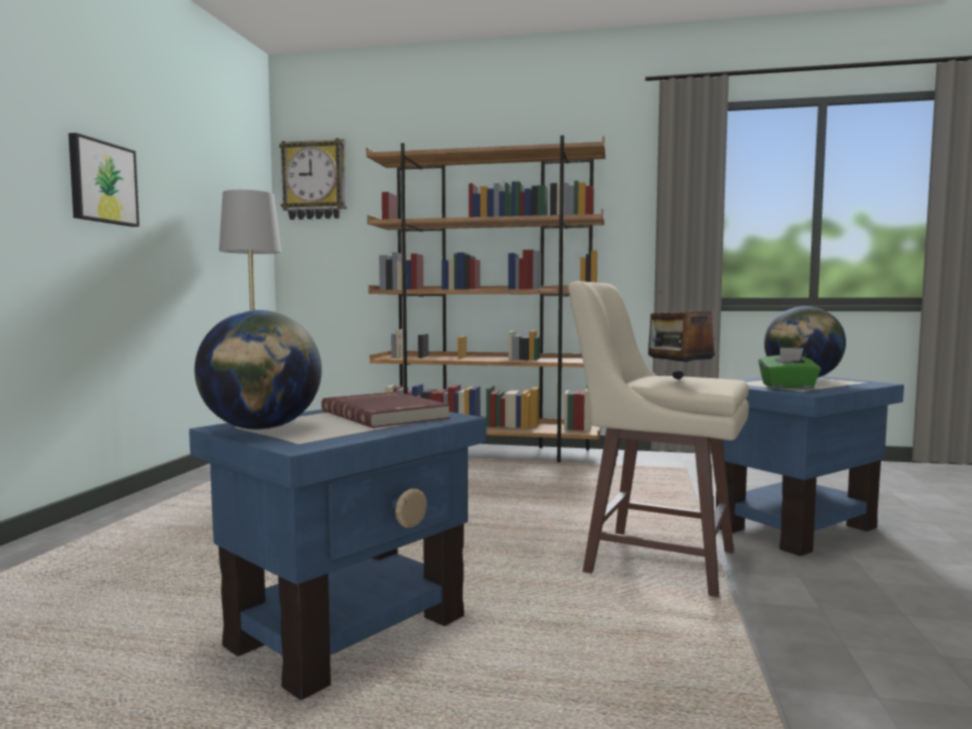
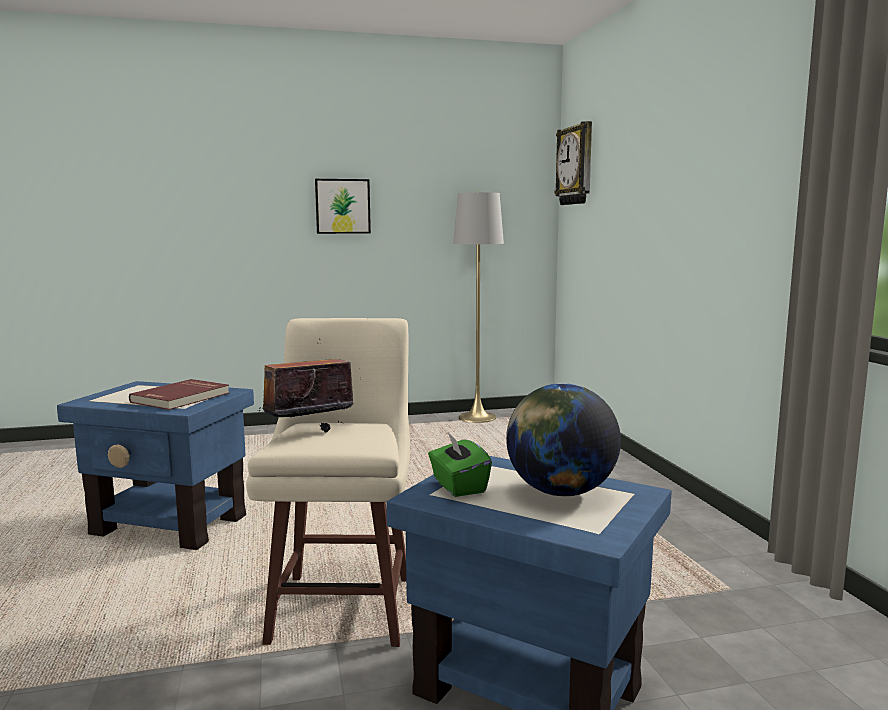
camera: 65 degrees right, 5 degrees up
globe [195,310,322,430] -> none
brown bookcase [366,135,606,462] -> none

